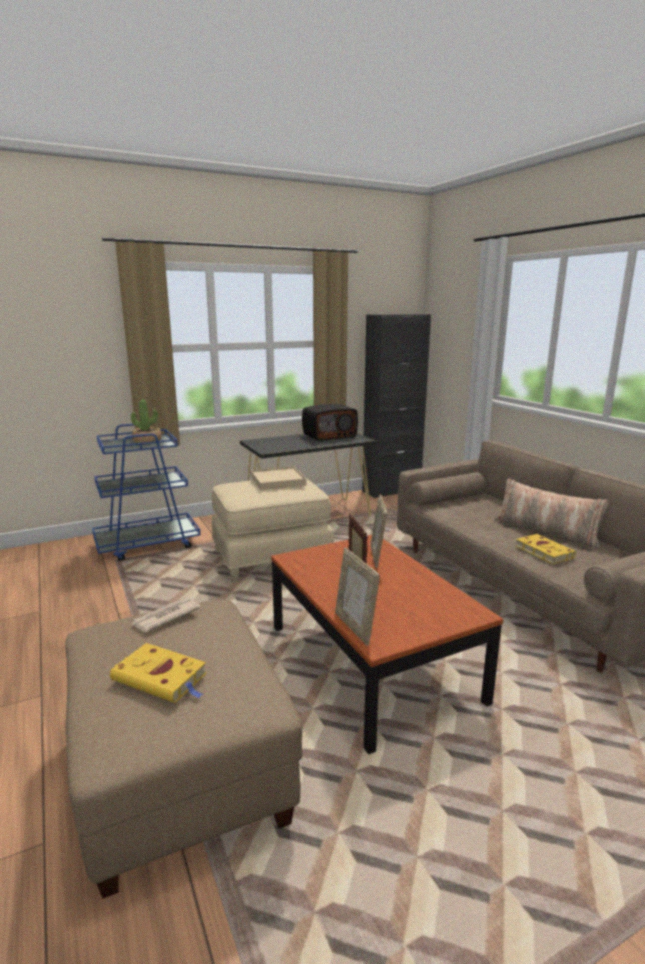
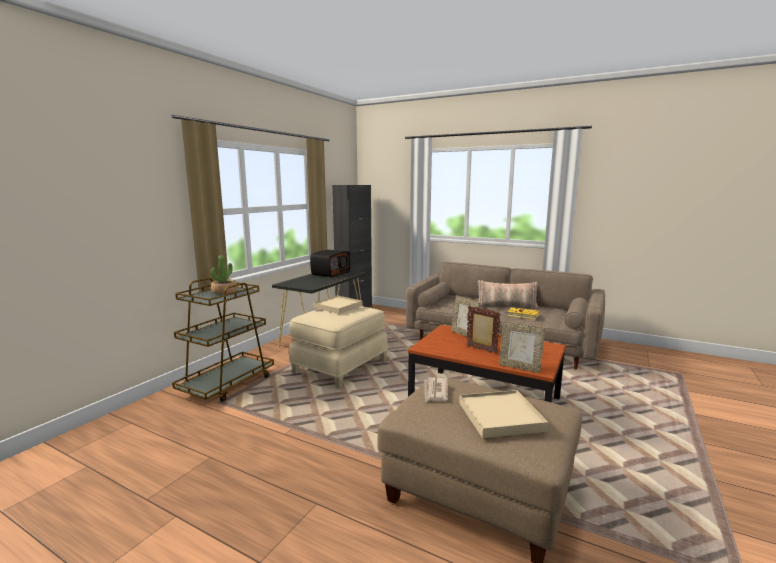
camera: 35 degrees left, 5 degrees down
blue cart [92,424,201,561] -> brown cart [172,278,274,402]
yellow book [110,643,207,703] -> beige tray [459,390,548,438]

